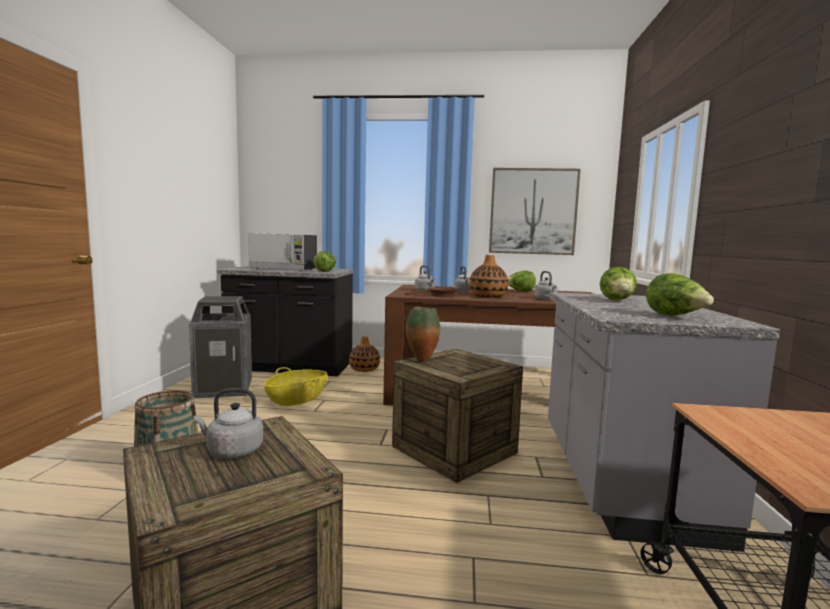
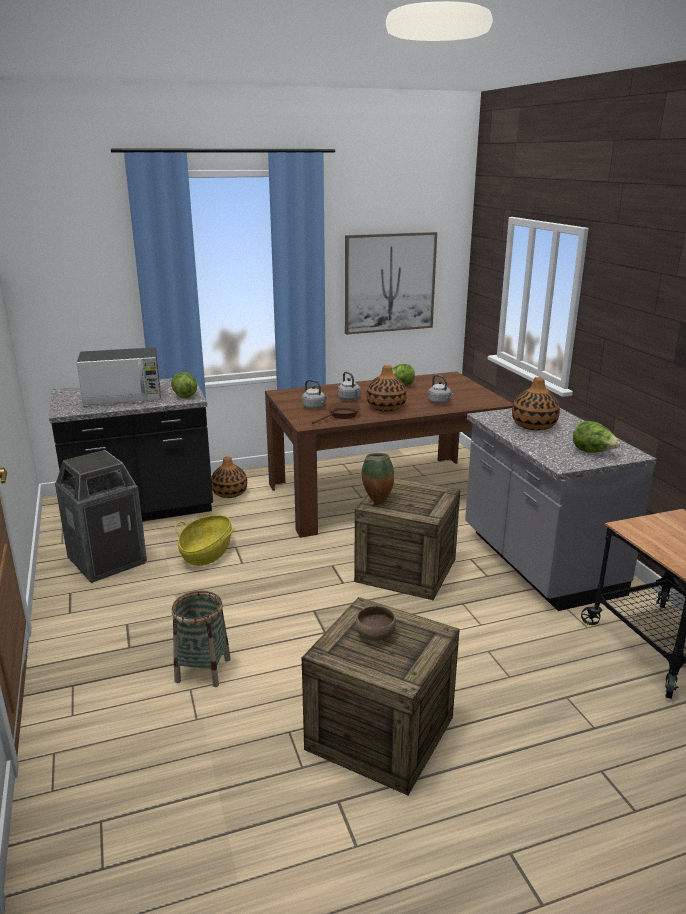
camera: 25 degrees left, 15 degrees up
grey kettle [194,388,263,458] -> brown bowl [356,606,396,641]
lettuce [600,267,637,300] -> vase [512,377,560,430]

